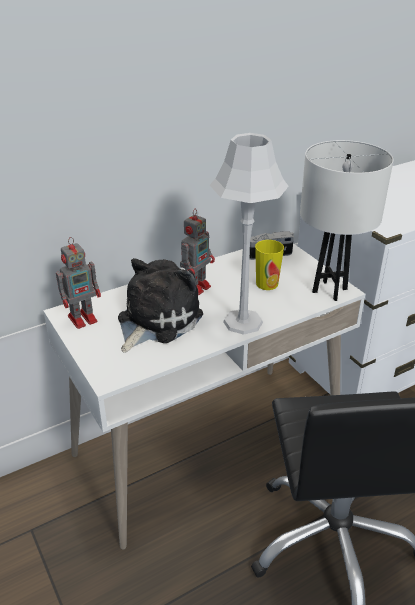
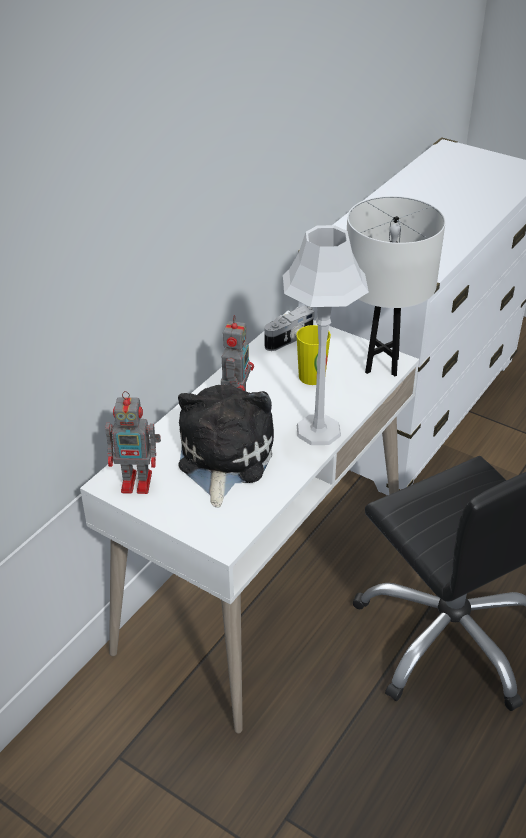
camera: 25 degrees left, 5 degrees up
toy robot [56,237,101,329] -> toy robot turned 60 degrees clockwise [105,391,161,494]

